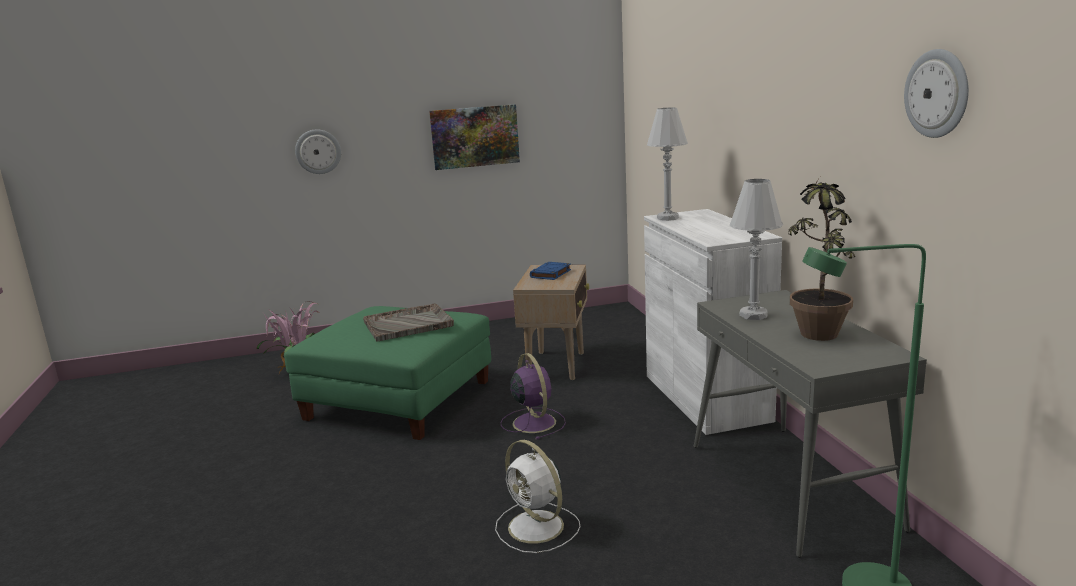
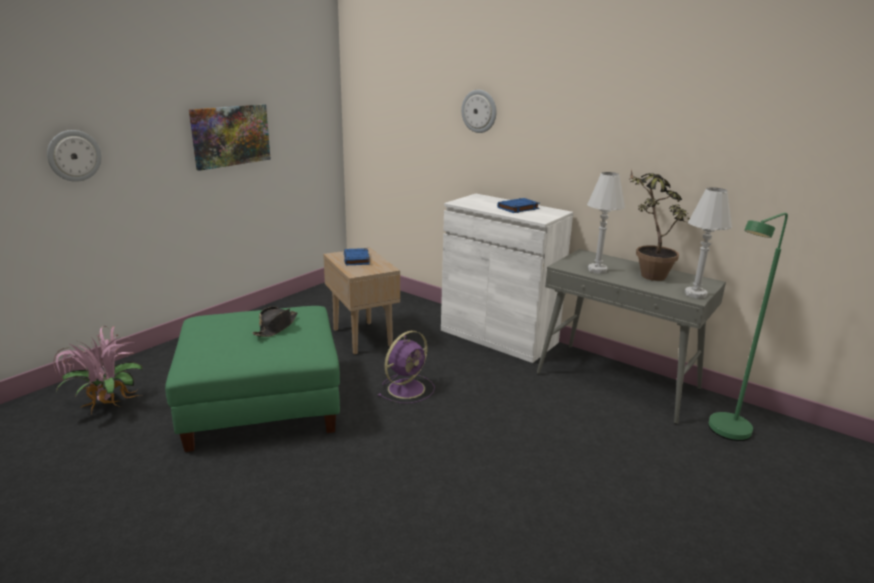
camera: 40 degrees left, 5 degrees up
grey tray [363,303,454,342] -> black hat [253,306,298,337]
white fan [495,440,580,553] -> none
purple fan [501,353,566,440] -> purple fan turned 105 degrees clockwise [377,331,435,403]
white table lamp [647,108,688,221] -> white table lamp moved to [685,187,732,299]
wall clock [904,49,969,138] -> wall clock moved to [461,90,496,133]
none -> blue book [497,198,540,213]

